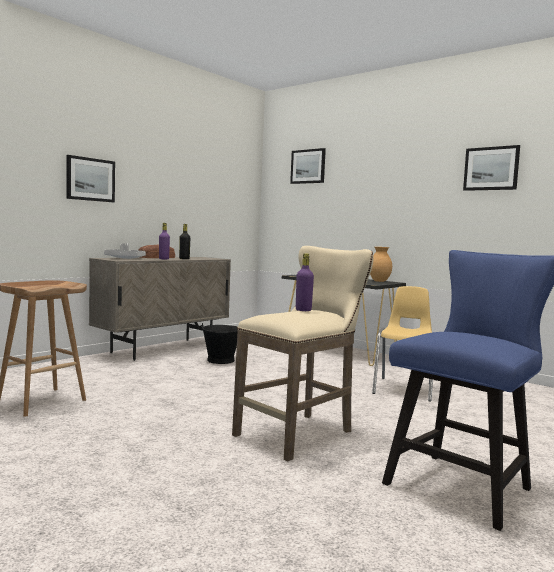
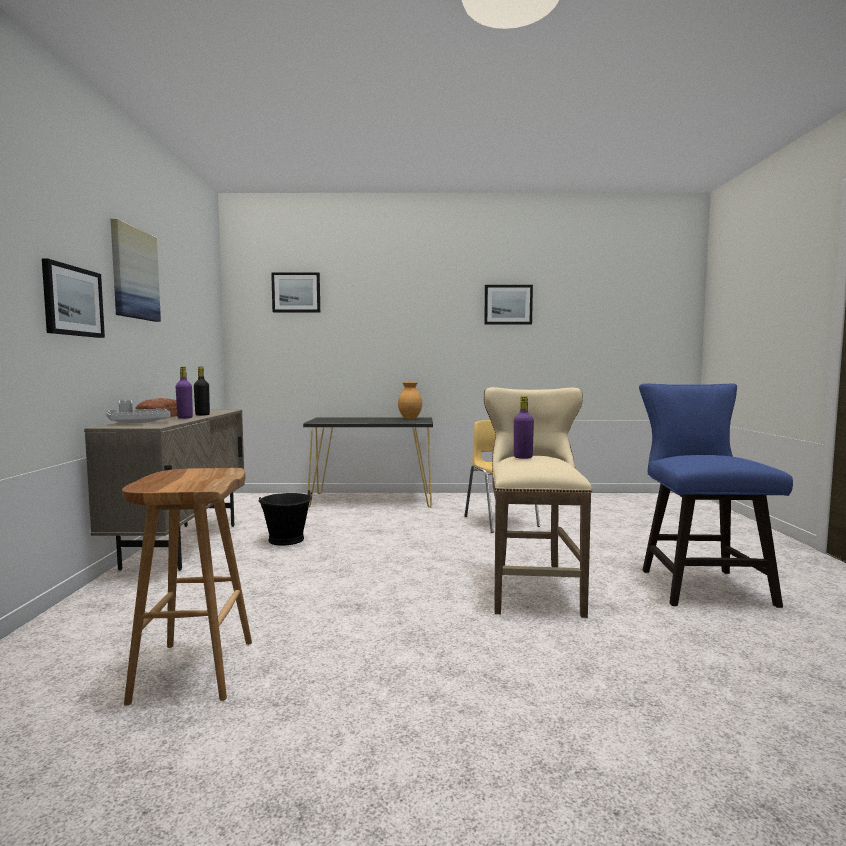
camera: 40 degrees left, 0 degrees up
none -> picture [111,219,161,322]

